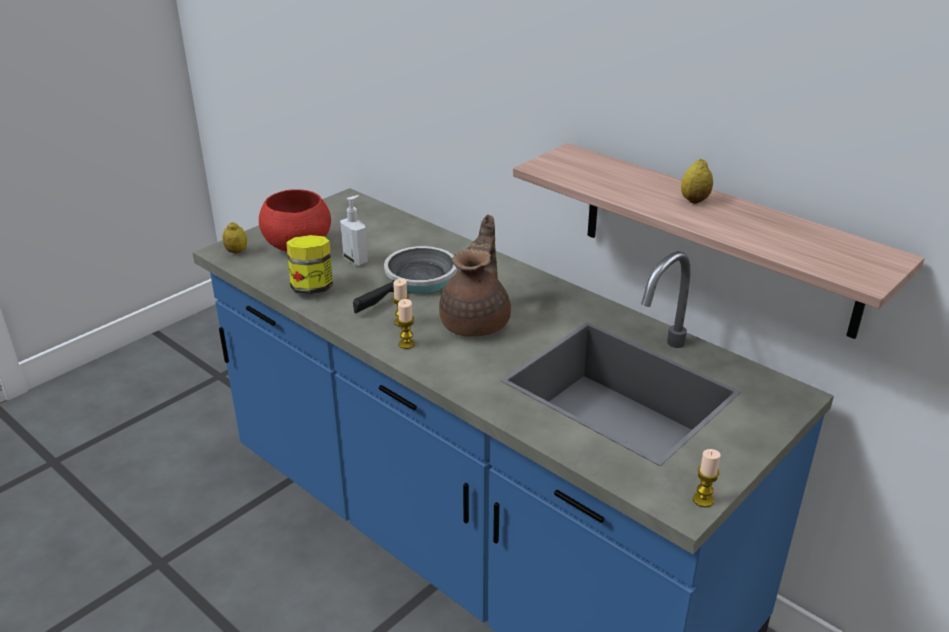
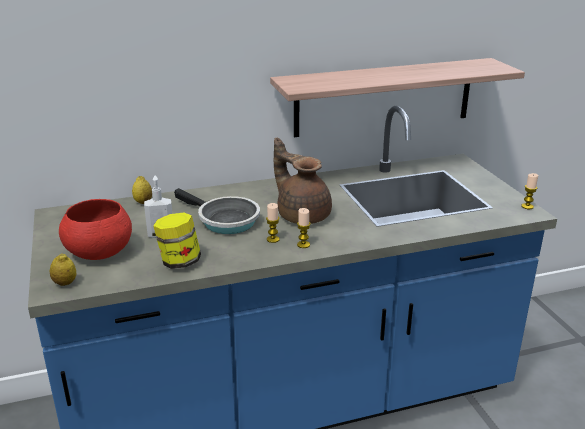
camera: 60 degrees left, 5 degrees down
frying pan [353,246,458,314] -> frying pan turned 150 degrees clockwise [174,188,260,234]
lemon [681,159,713,204] -> lemon moved to [132,176,152,204]

